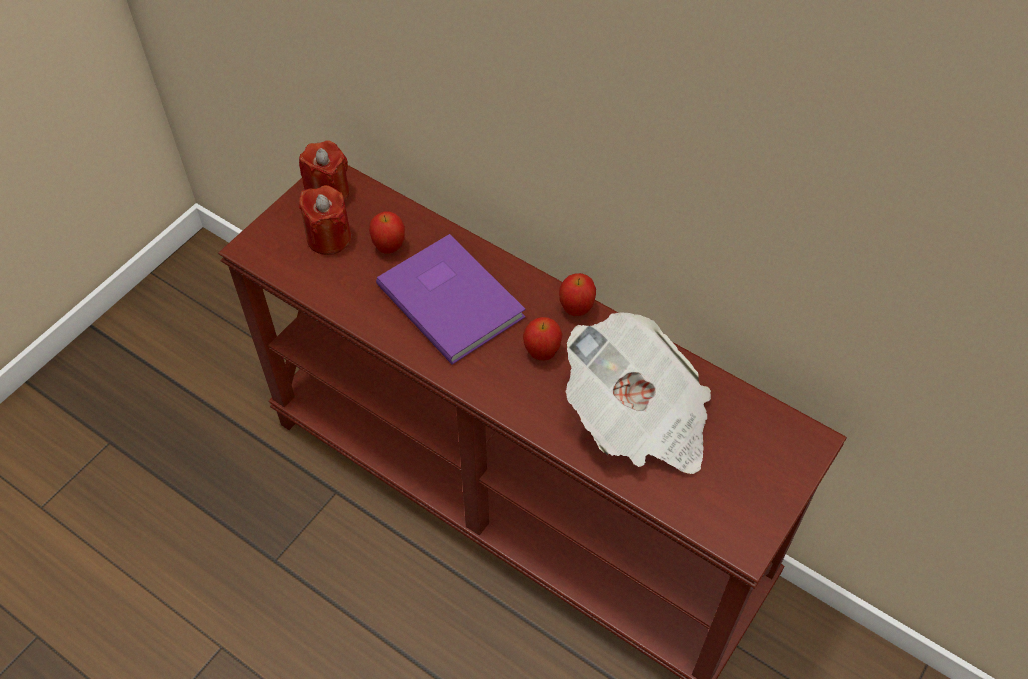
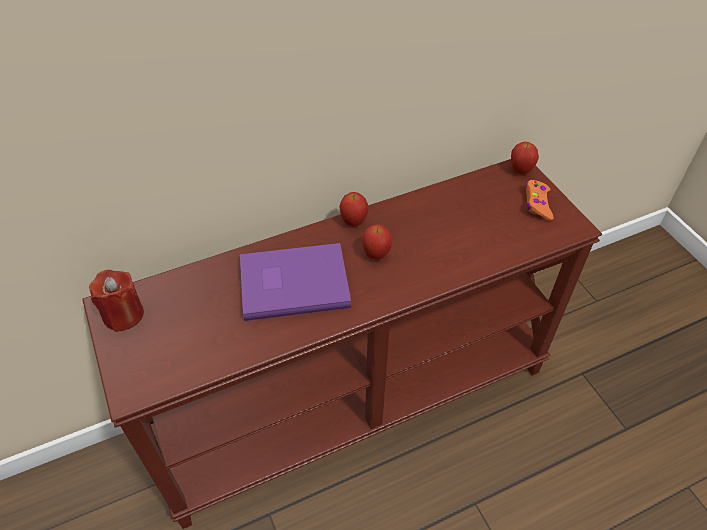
camera: 60 degrees left, 5 degrees down
red candle [299,185,351,255] -> none
apple [369,211,405,254] -> apple moved to [511,142,539,174]
newspaper [565,312,711,474] -> none
none -> orange game controller [526,180,554,221]

